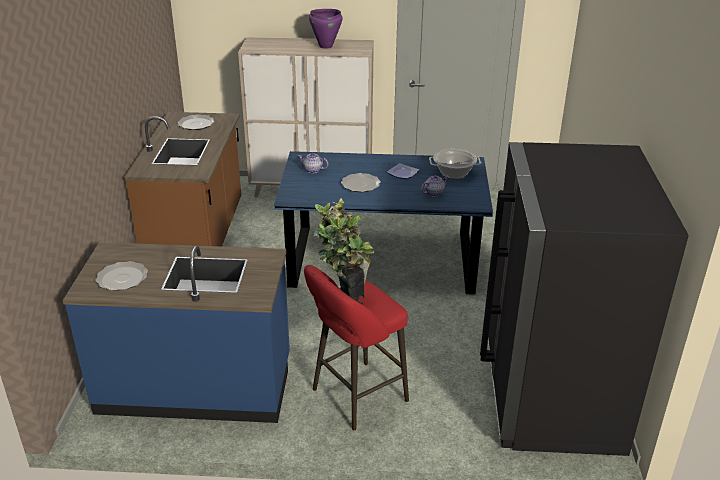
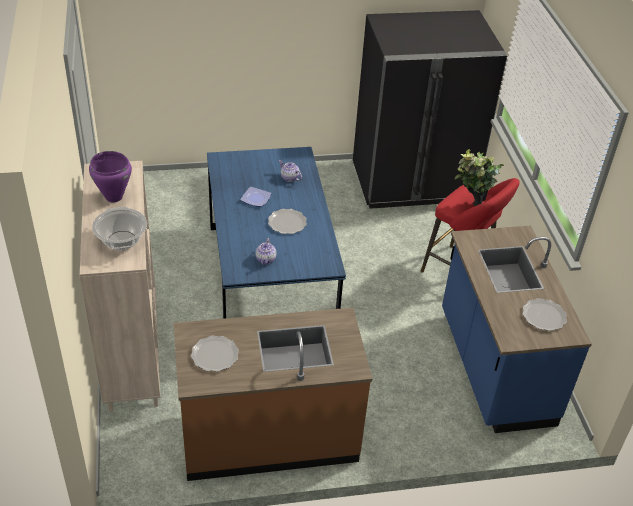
camera: 105 degrees left, 10 degrees up
cooking pot [429,149,481,179] -> cooking pot moved to [92,206,147,250]

